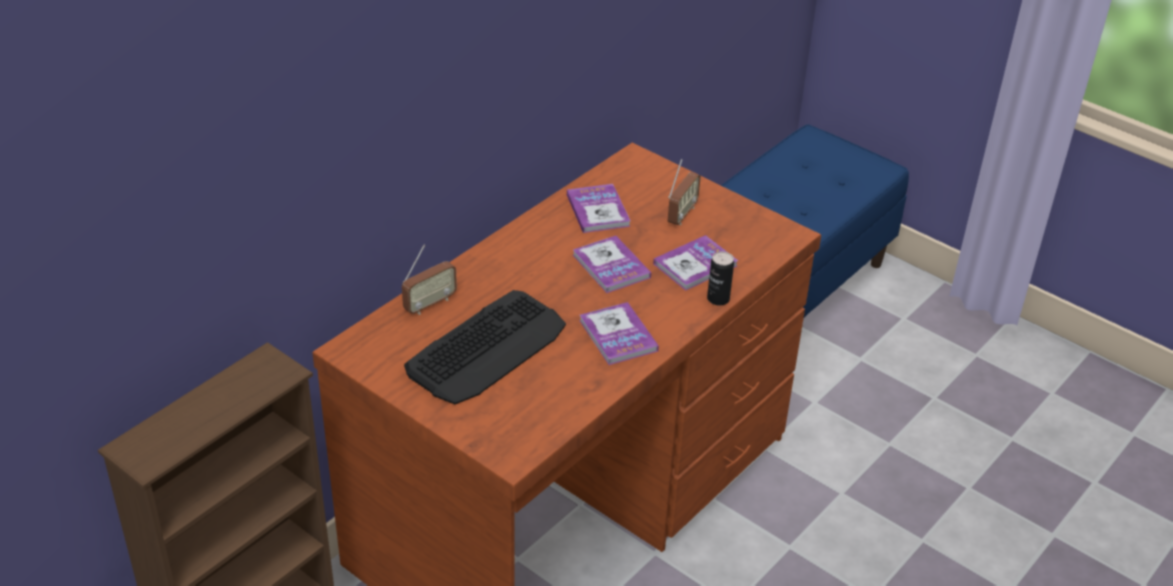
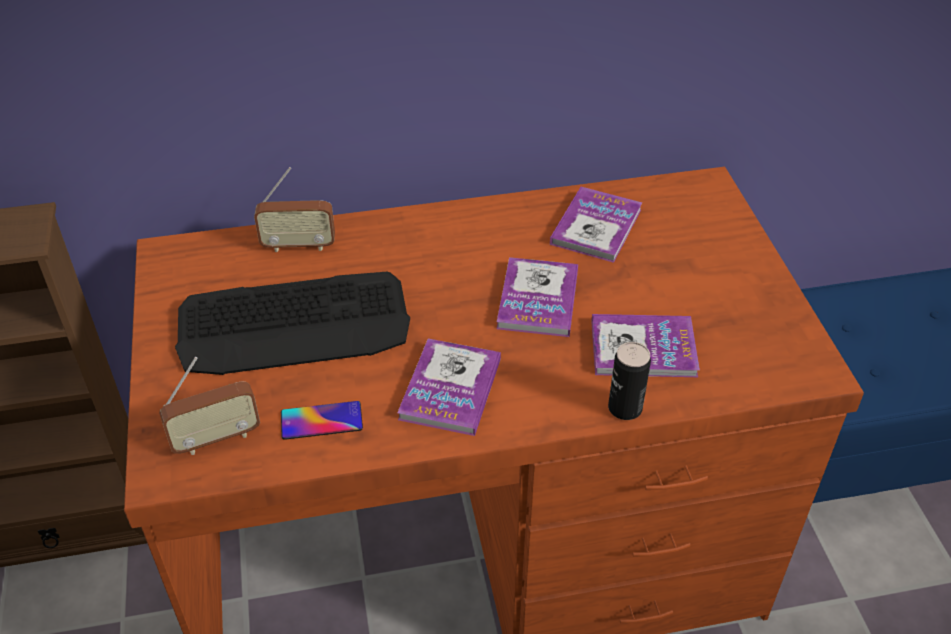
camera: 40 degrees right, 5 degrees up
radio [668,159,701,225] -> radio moved to [159,357,260,455]
none -> phone [281,401,363,440]

